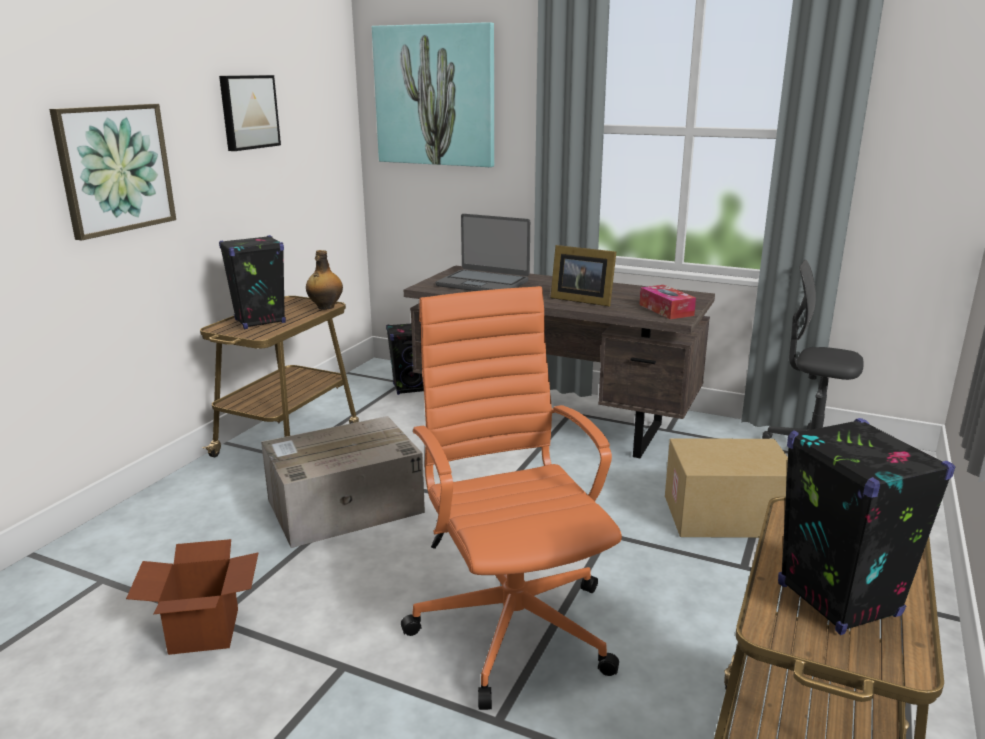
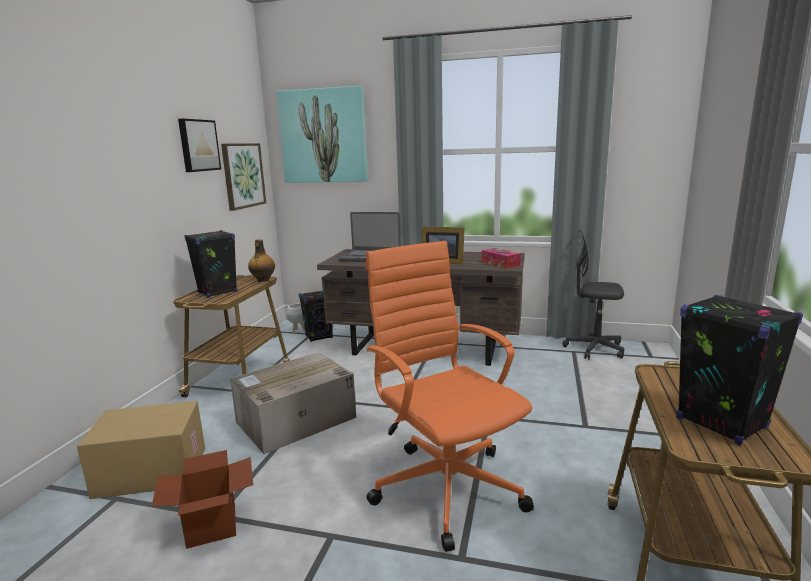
camera: 10 degrees left, 5 degrees down
picture [49,104,176,240] -> picture moved to [221,143,266,211]
cardboard box [665,438,788,538] -> cardboard box moved to [77,401,205,499]
none -> white planter [286,304,305,334]

